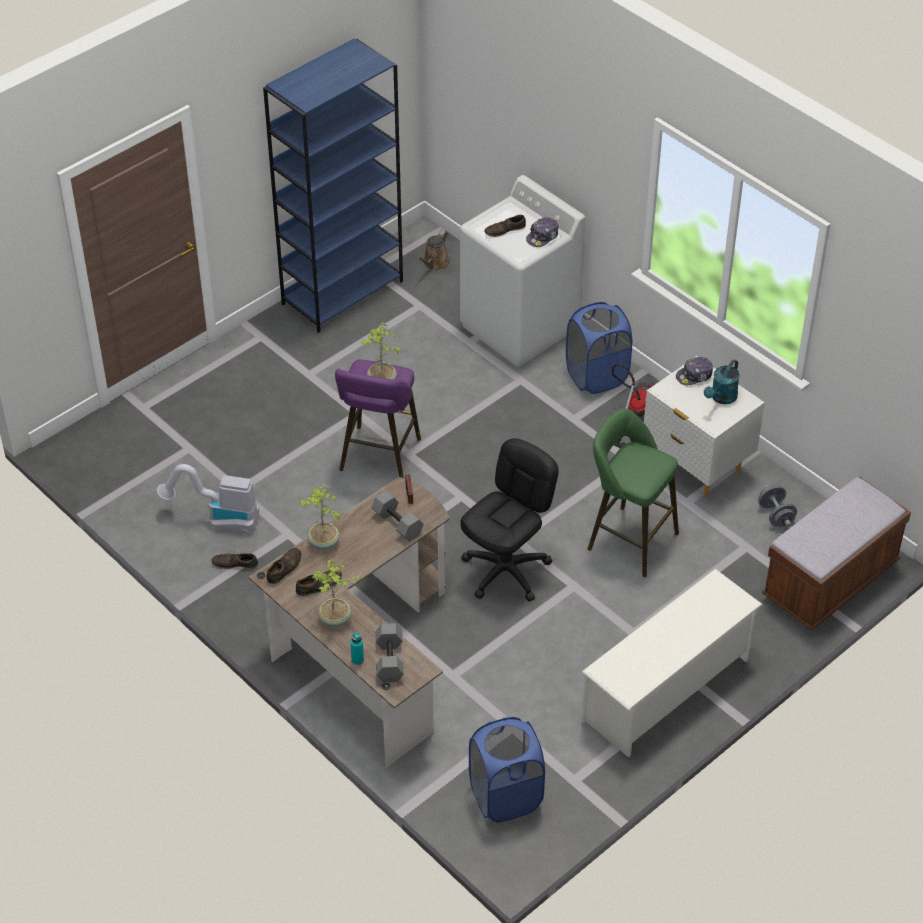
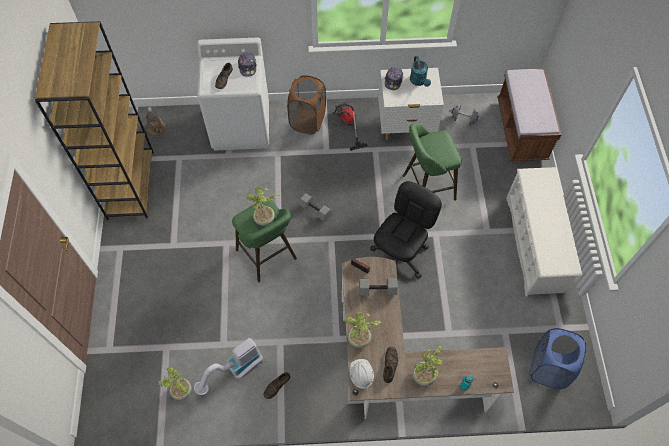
camera: 50 degrees left, 15 degrees up
blue bookcase [263,38,403,333] -> brown bookcase [35,21,154,220]
brown shoe [266,547,301,584] -> white hard hat [350,359,374,390]
purple stool [335,360,421,478] -> green stool [232,199,297,282]
grey dumbbell [375,623,404,683] -> grey dumbbell moved to [299,193,332,222]
black office chair [460,438,559,602] -> black office chair turned 45 degrees clockwise [370,181,442,279]
blue laundry basket [566,302,632,394] -> brown laundry basket [287,75,326,134]
none -> potted plant [158,367,192,400]

